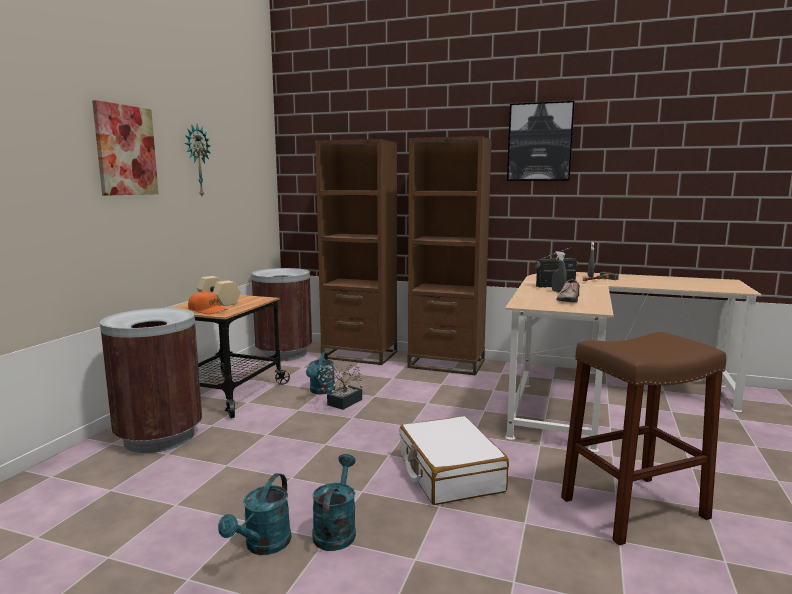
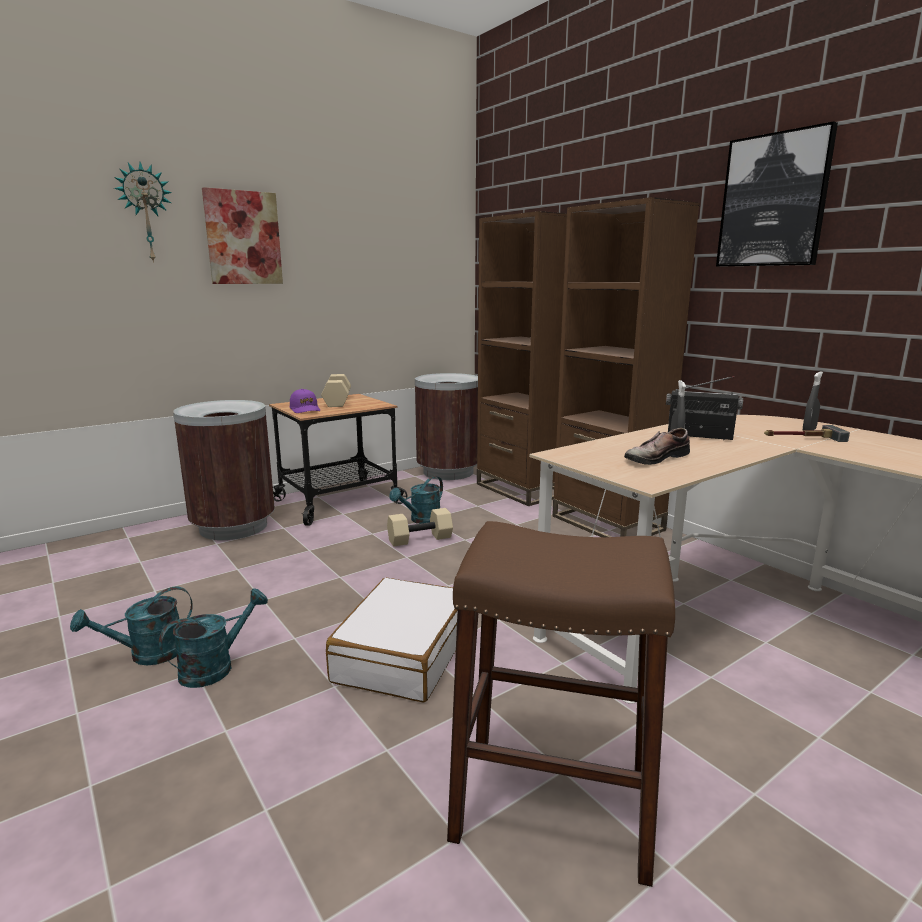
camera: 35 degrees right, 5 degrees up
wall clock [185,124,211,196] -> wall clock moved to [114,162,172,263]
orange cap [188,291,228,314] -> purple cap [290,389,320,413]
potted plant [317,365,363,410] -> beige dumbbell [387,508,453,547]

